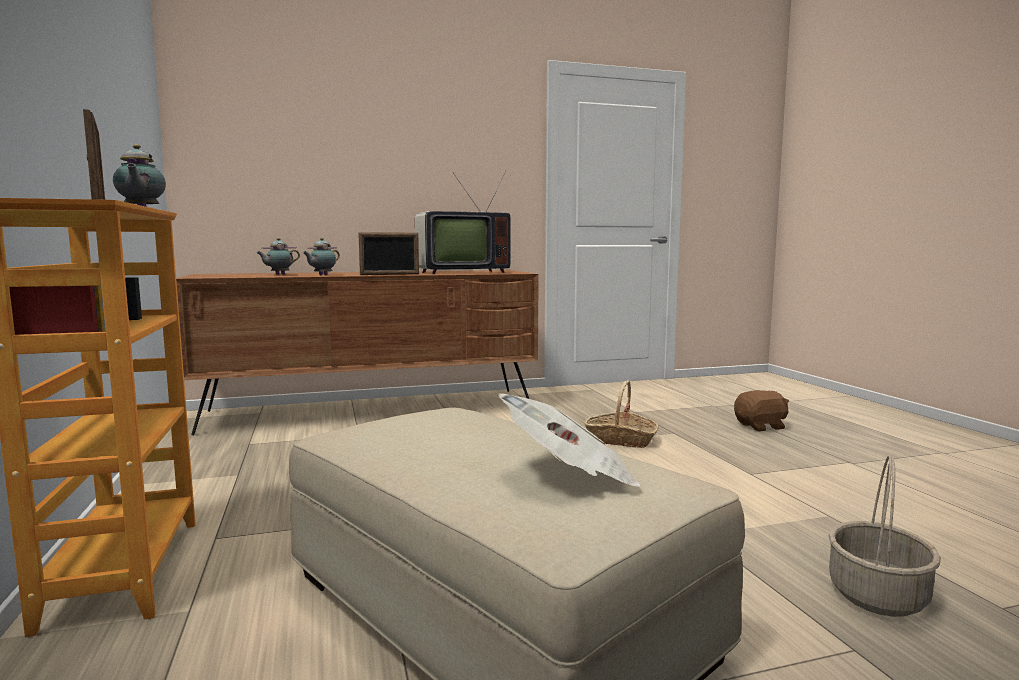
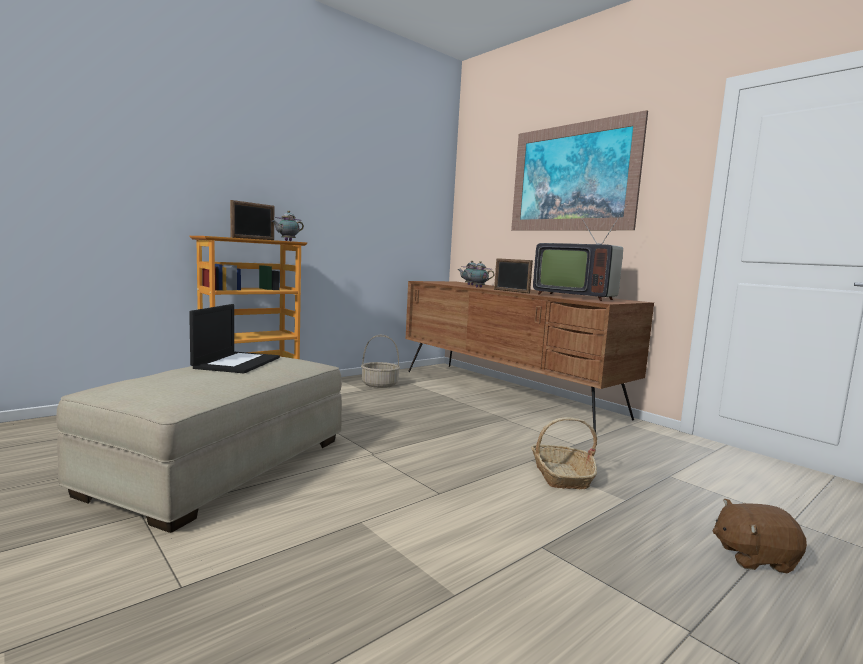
camera: 65 degrees right, 0 degrees up
newspaper [498,393,642,487] -> none
brown plush toy [734,390,789,431] -> brown plush toy turned 135 degrees clockwise [713,499,807,574]
basket [828,456,941,617] -> basket moved to [361,335,400,388]
none -> laptop [189,304,280,373]
none -> picture [511,110,648,231]

